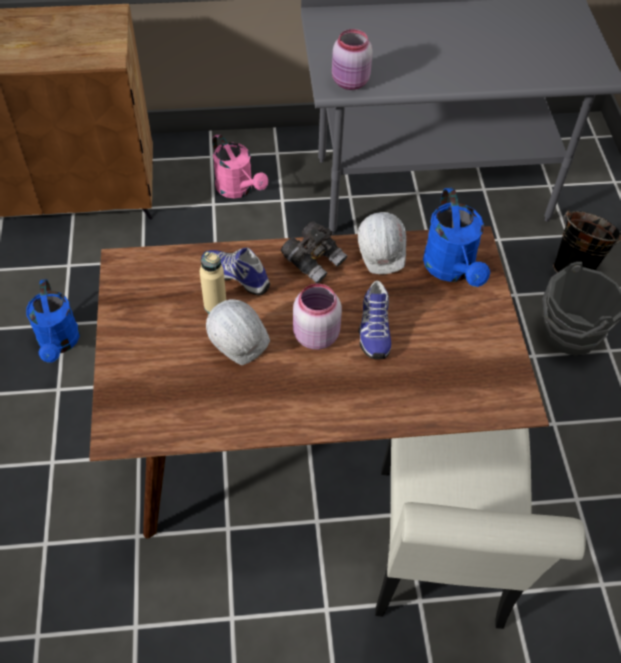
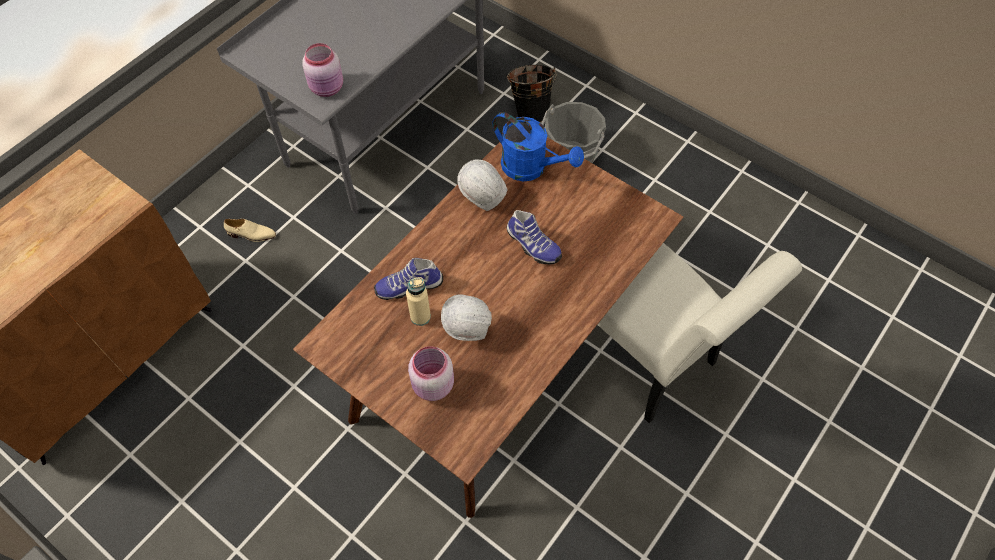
camera: 45 degrees left, 5 degrees up
blue watering can [26,279,80,363] -> none
pink watering can [212,134,268,199] -> beige shoe [224,219,276,242]
grey binoculars [281,221,347,284] -> none
pink jar [293,284,342,350] -> pink jar moved to [408,346,454,401]

